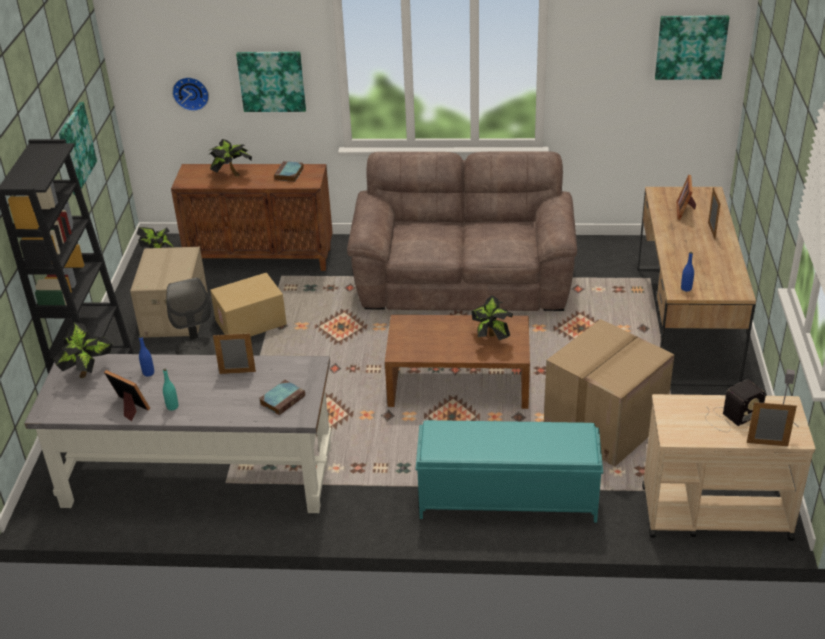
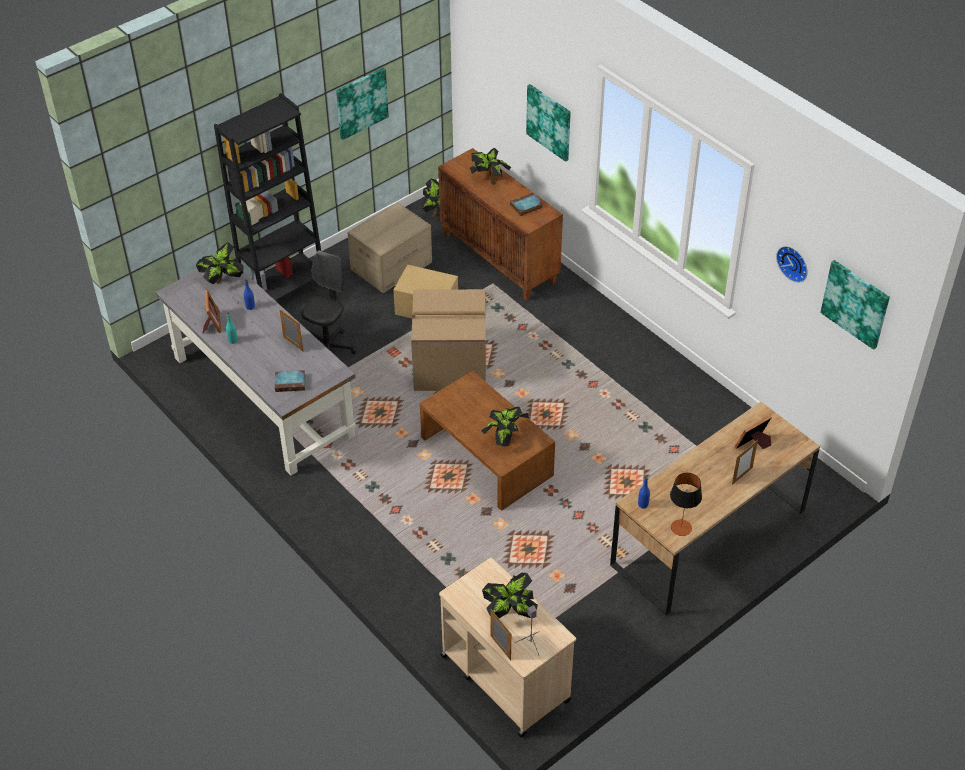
camera: 45 degrees right, 10 degrees up
wall clock [172,77,209,111] -> wall clock moved to [776,246,808,283]
brown sofa [347,151,577,311] -> none
turquoise bench [416,420,603,523] -> none
cardboard box [544,319,675,467] -> cardboard box moved to [411,289,486,391]
radio [705,380,766,432] -> potted plant [482,573,538,618]
none -> table lamp [670,473,702,536]

